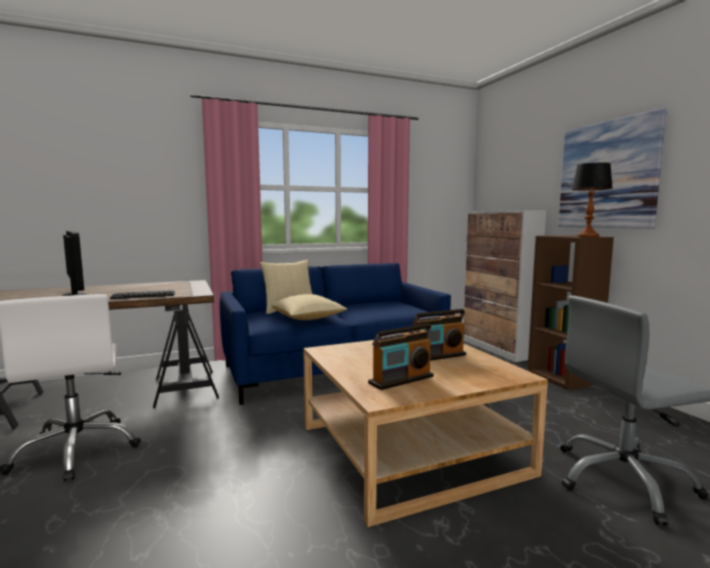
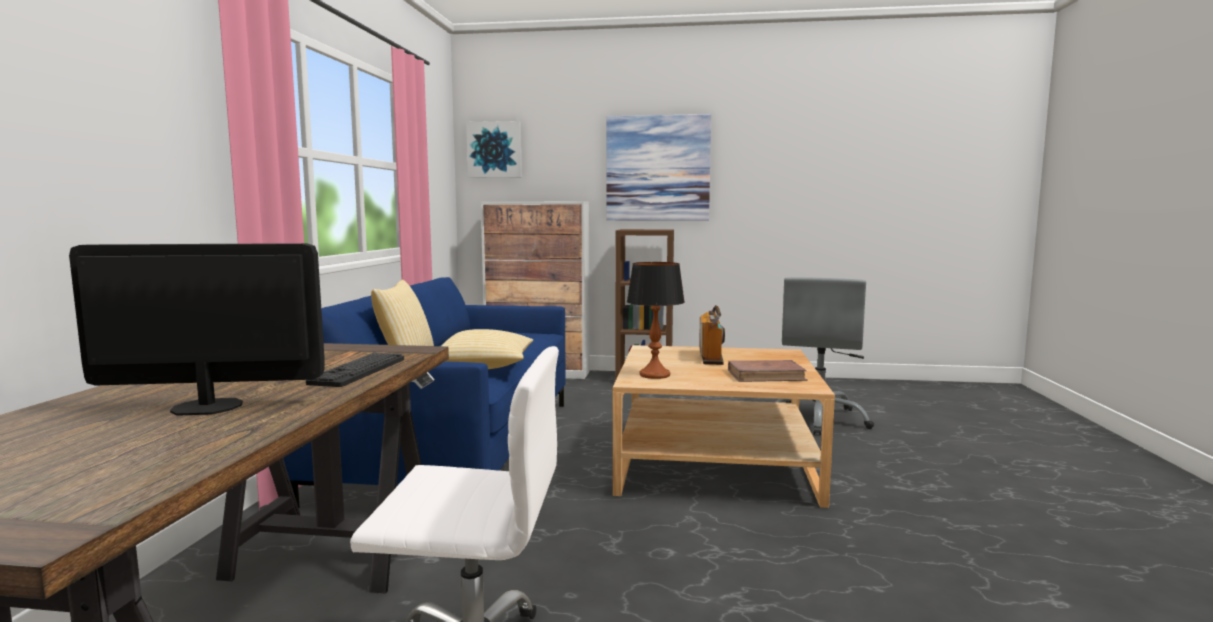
camera: 60 degrees left, 0 degrees up
radio [368,323,433,390] -> brown book [728,360,808,382]
table lamp [571,162,613,237] -> table lamp moved to [627,262,685,379]
none -> picture [466,121,522,178]

